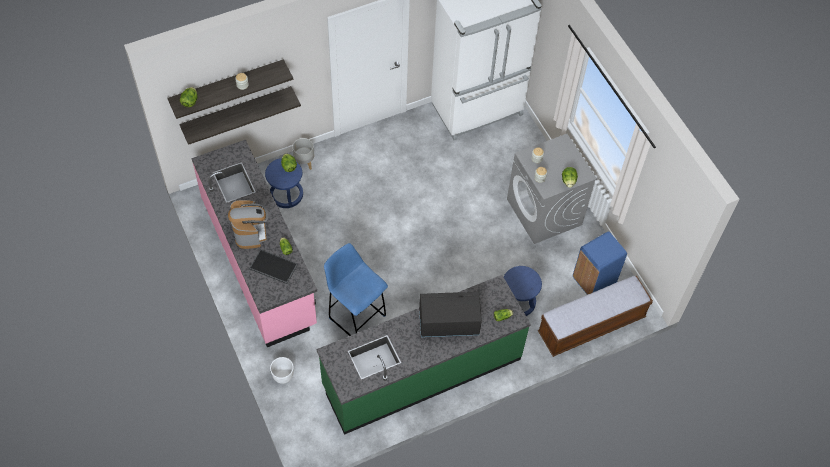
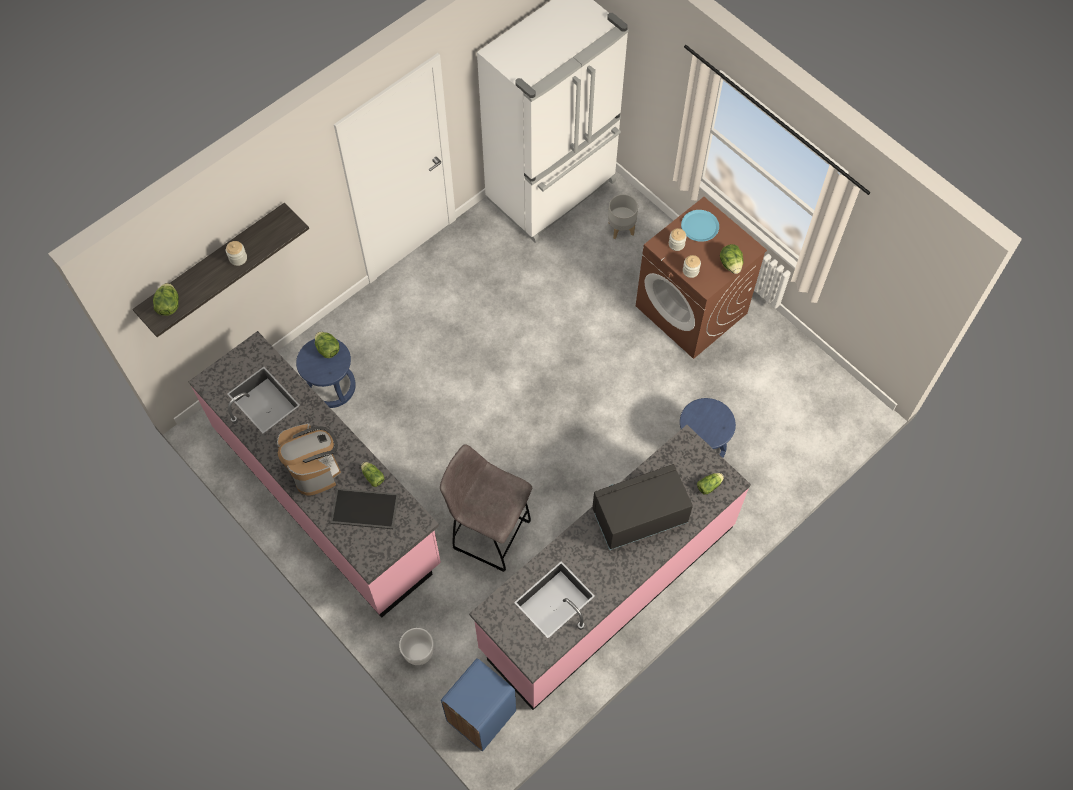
camera: 15 degrees left, 5 degrees up
shelf [179,86,301,145] -> none
grey planter [293,138,314,170] -> grey planter moved to [608,194,638,239]
green counter [316,275,531,435] -> pink counter [469,425,751,710]
blue stool [324,243,388,336] -> grey stool [440,444,532,572]
grey washing machine [507,134,597,244] -> brown washing machine [636,197,767,359]
bench [538,276,653,357] -> none
blue trash can [573,231,627,295] -> blue trash can moved to [441,658,516,751]
none -> blue plate [681,210,719,242]

